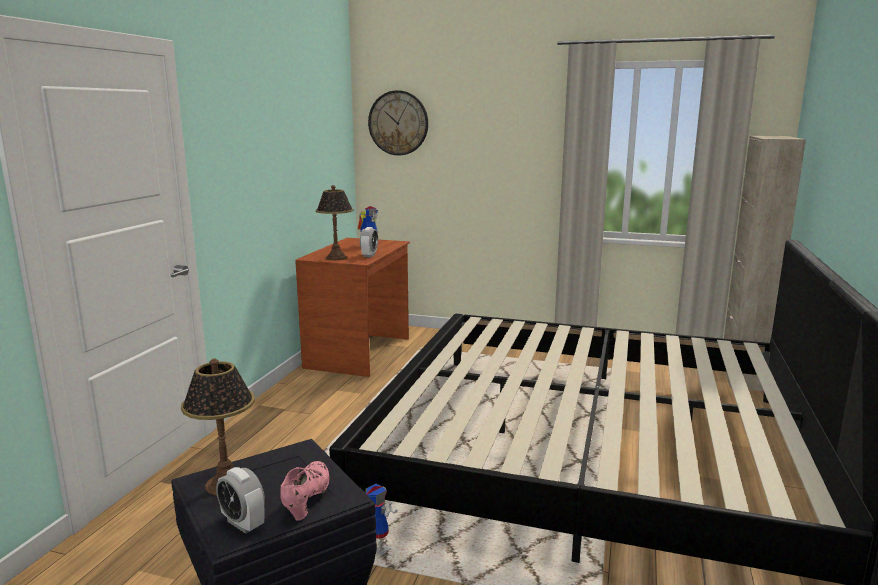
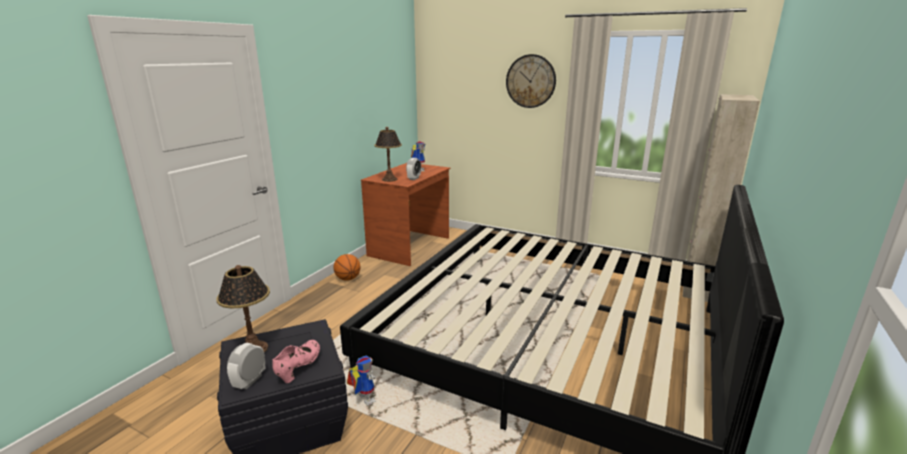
camera: 10 degrees right, 5 degrees up
alarm clock [216,467,265,534] -> alarm clock turned 60 degrees clockwise [227,343,265,389]
wall clock [368,90,428,155] -> wall clock moved to [506,54,556,108]
none -> basketball [334,254,361,281]

